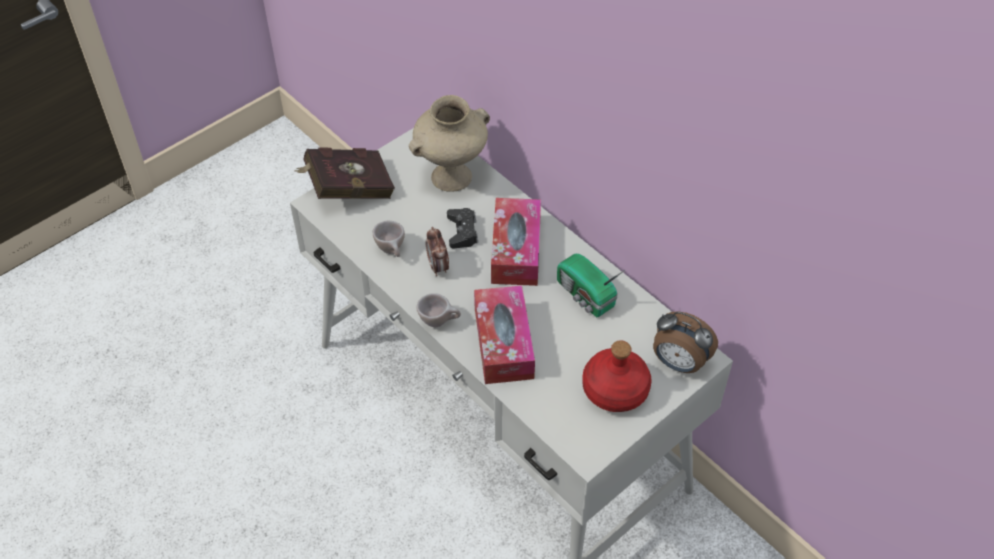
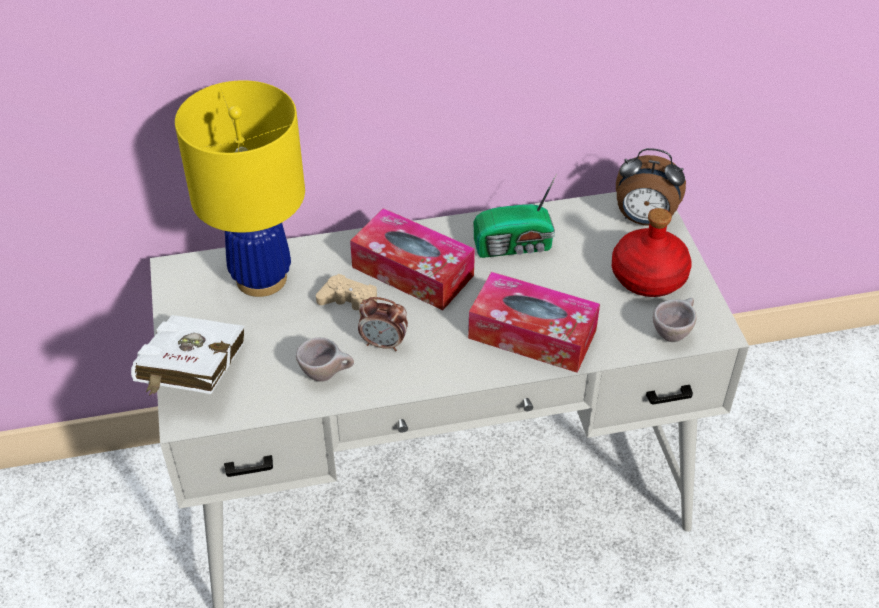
camera: 60 degrees left, 5 degrees down
red book [294,147,395,199] -> white book [131,315,244,395]
beige vase [409,95,490,192] -> yellow table lamp [175,80,305,297]
beige cup [416,293,461,327] -> beige cup moved to [653,298,697,342]
black game controller [447,208,478,249] -> beige game controller [316,274,377,317]
alarm clock [653,311,718,373] -> alarm clock turned 45 degrees clockwise [616,148,686,226]

